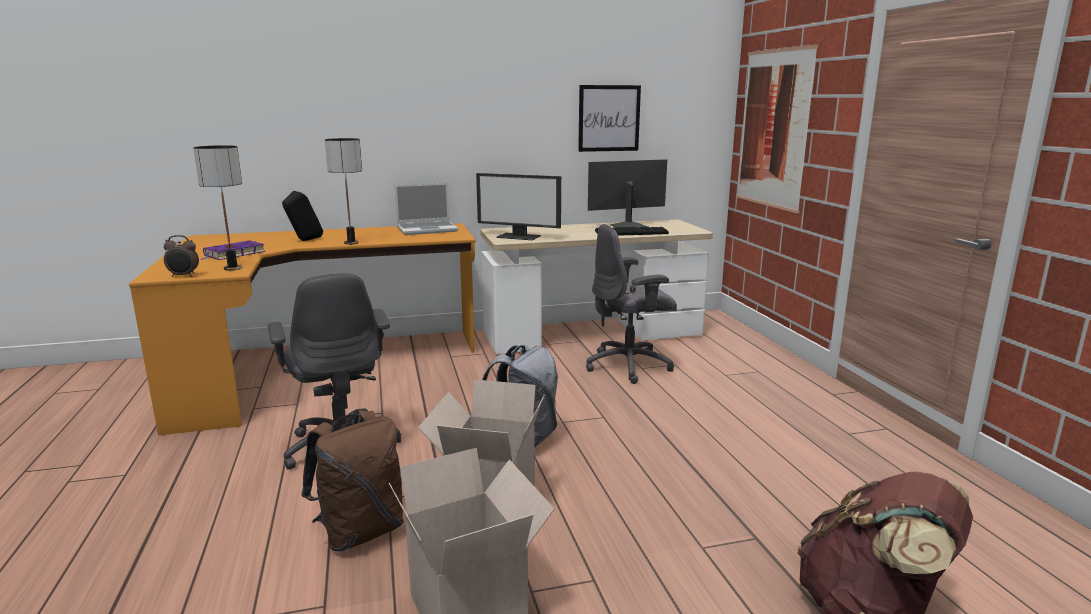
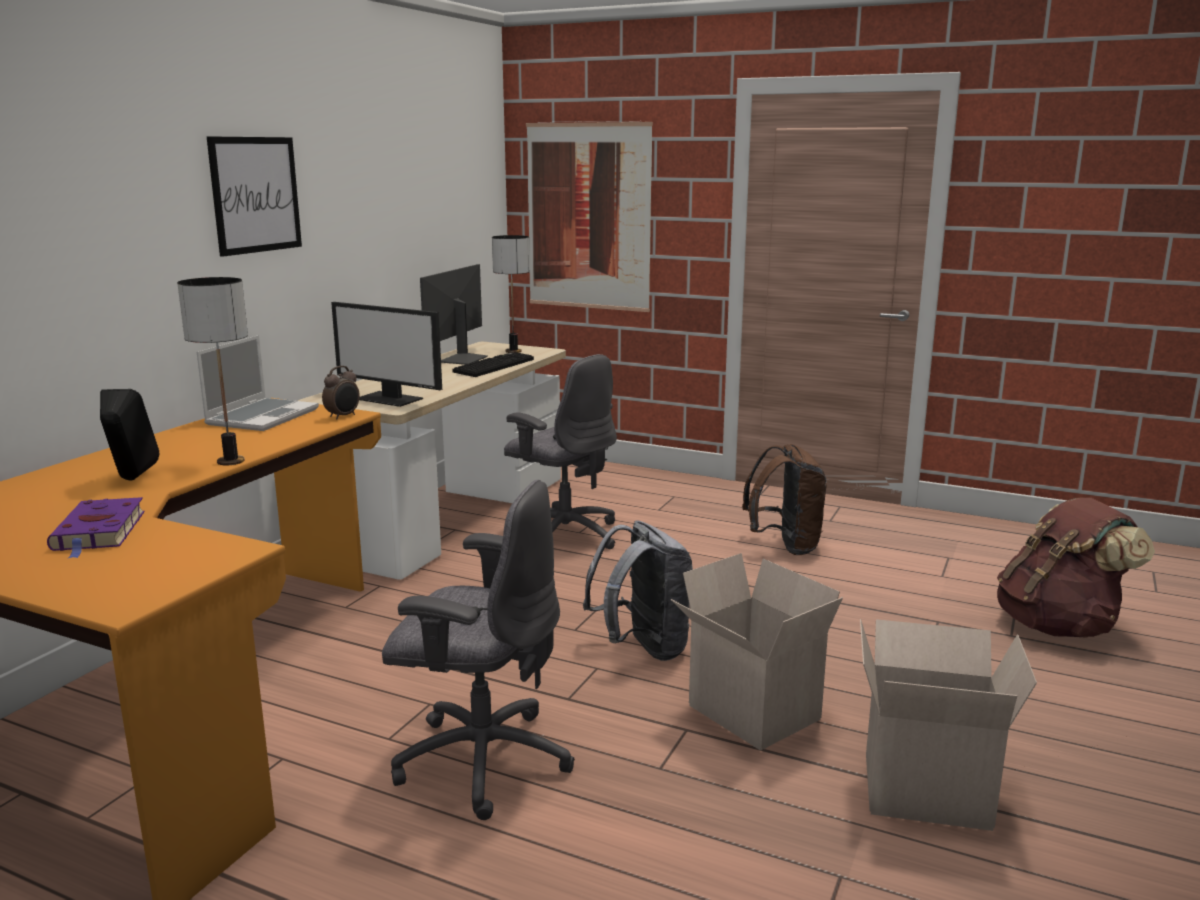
camera: 50 degrees left, 0 degrees up
alarm clock [164,235,199,277] -> alarm clock moved to [322,366,360,420]
table lamp [193,145,242,271] -> table lamp moved to [492,235,530,353]
brown backpack [301,410,404,551] -> brown backpack moved to [742,444,827,555]
monitor [476,173,561,240] -> monitor turned 60 degrees clockwise [331,302,442,407]
picture [578,85,641,152] -> picture moved to [207,136,302,257]
grey office chair [586,224,677,384] -> grey office chair turned 75 degrees counterclockwise [504,354,617,549]

